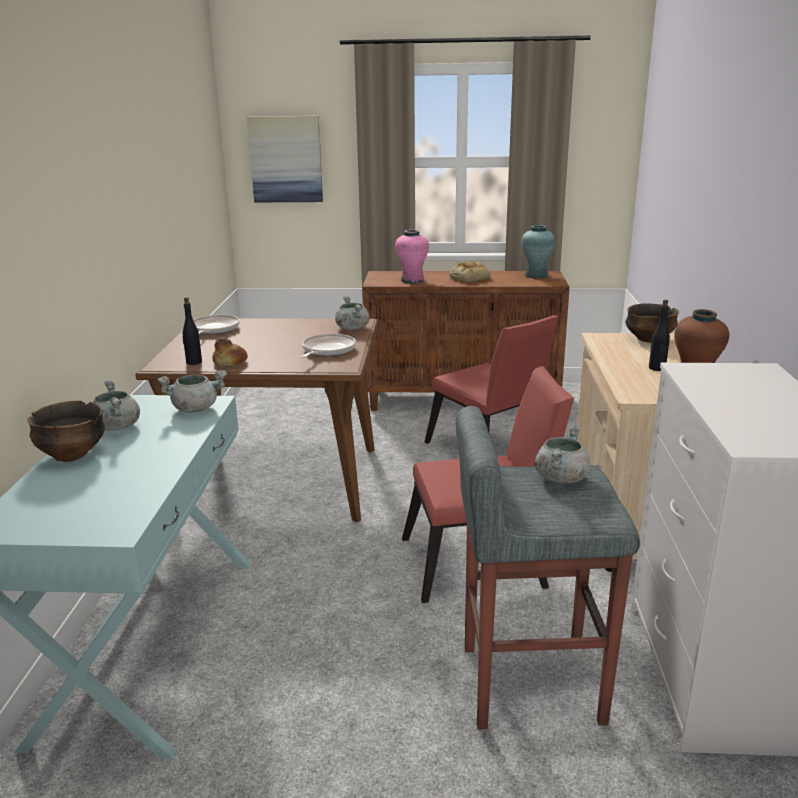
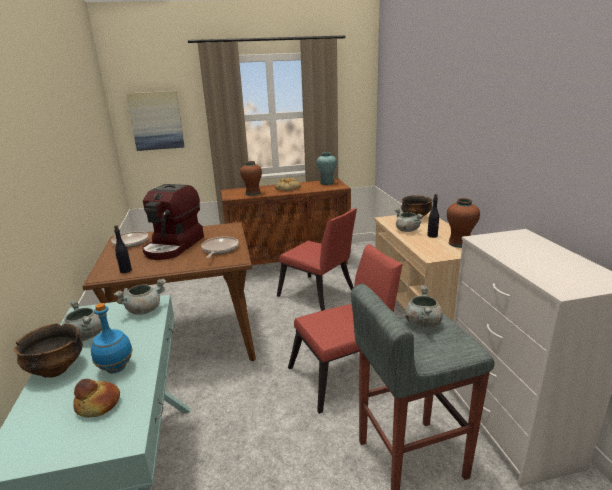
camera: 15 degrees left, 0 degrees up
bread [213,337,248,366] -> bread moved to [73,379,120,418]
grey cooking pot [335,296,370,330] -> grey cooking pot moved to [394,208,423,232]
pink vase [395,229,429,284] -> brown vase [240,161,262,196]
none -> blue bottle [91,303,133,373]
none -> coffee machine [142,184,204,260]

